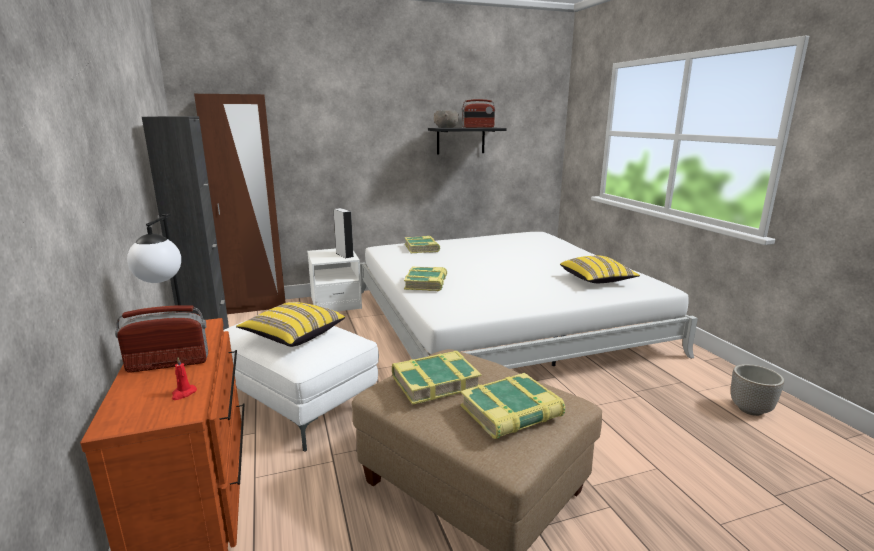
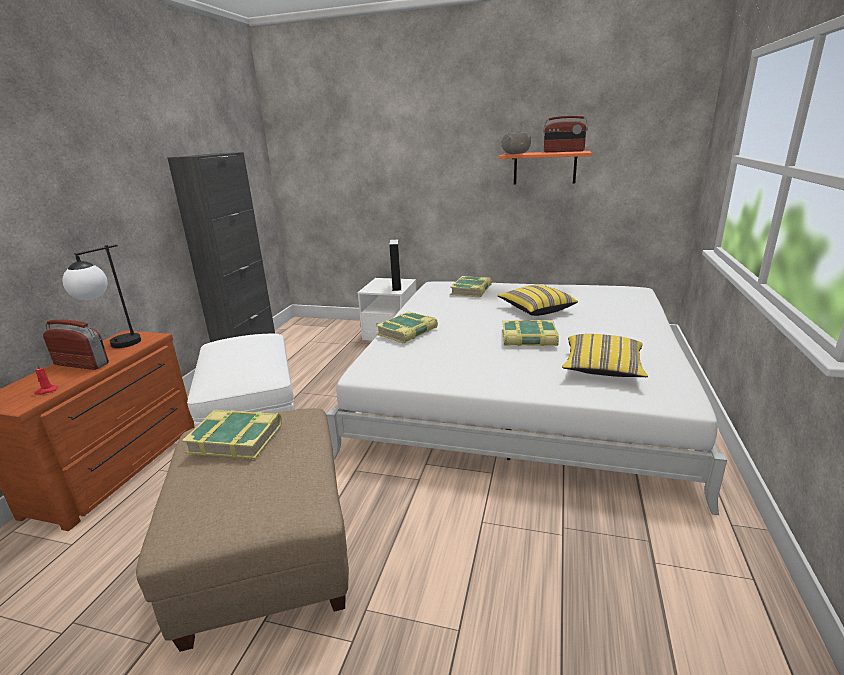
camera: 35 degrees right, 5 degrees up
brown wardrobe [194,94,286,315] -> none
yellow pillow [236,302,345,347] -> yellow pillow moved to [497,285,578,316]
black shelf [428,127,507,154] -> orange shelf [499,151,592,184]
book [460,373,565,439] -> book moved to [502,320,559,346]
planter [731,364,784,416] -> none

